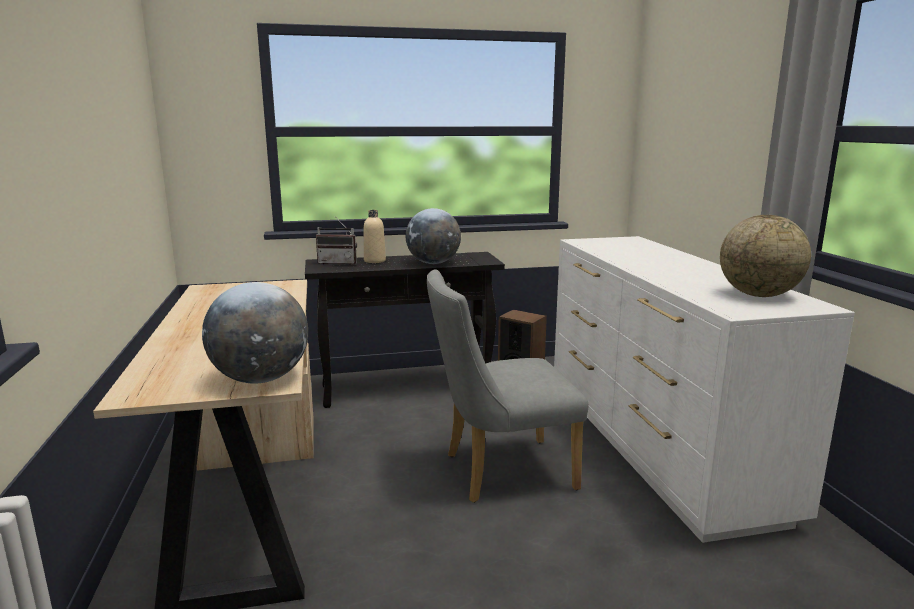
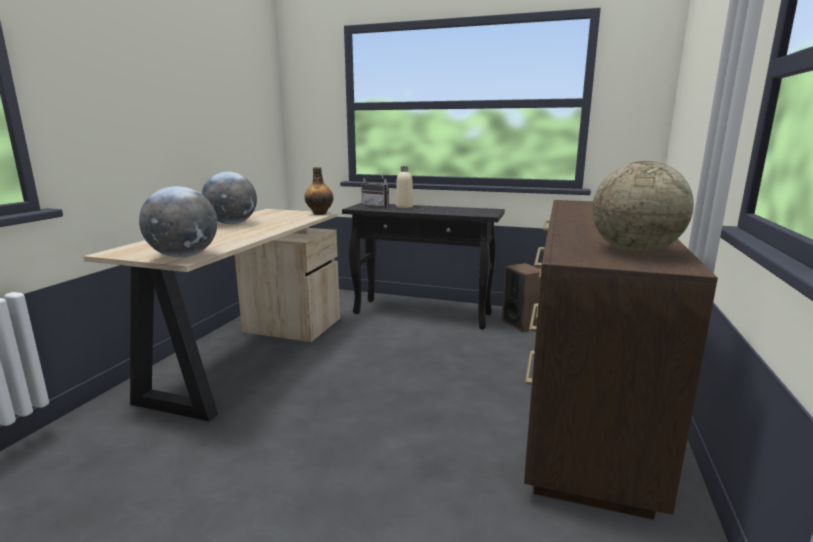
camera: 30 degrees right, 0 degrees up
globe [406,208,461,264] -> globe moved to [202,172,257,224]
grey chair [427,269,588,503] -> none
white dresser [554,236,855,543] -> brown dresser [524,200,718,520]
none -> bottle [305,167,333,215]

